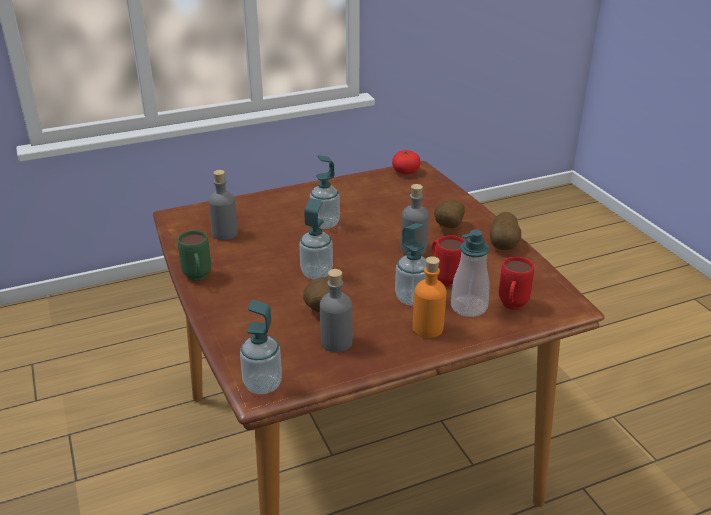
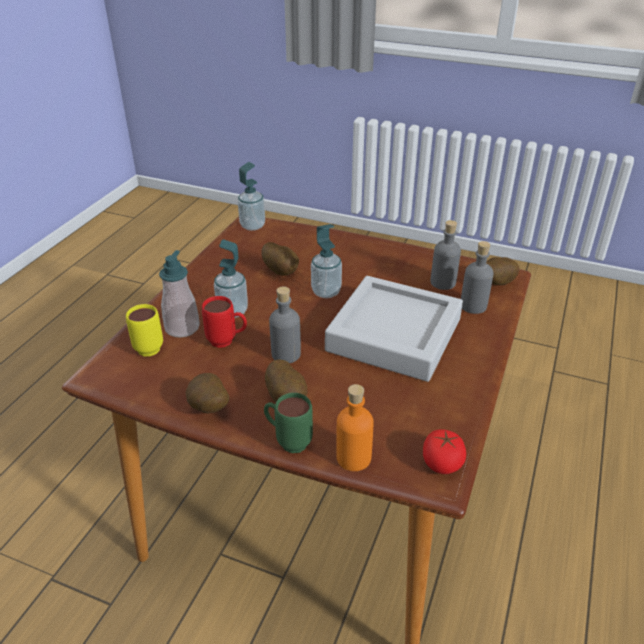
camera: 135 degrees right, 5 degrees up
green mug [178,230,211,281] -> green mug moved to [264,393,313,453]
soap dispenser [310,155,340,229] -> grey tray [325,276,463,382]
grey bottle [320,269,353,352] -> grey bottle moved to [461,241,494,314]
orange bottle [413,256,446,338] -> orange bottle moved to [336,384,373,471]
red mug [499,257,534,310] -> yellow mug [126,304,163,356]
none -> potato [486,257,520,285]

